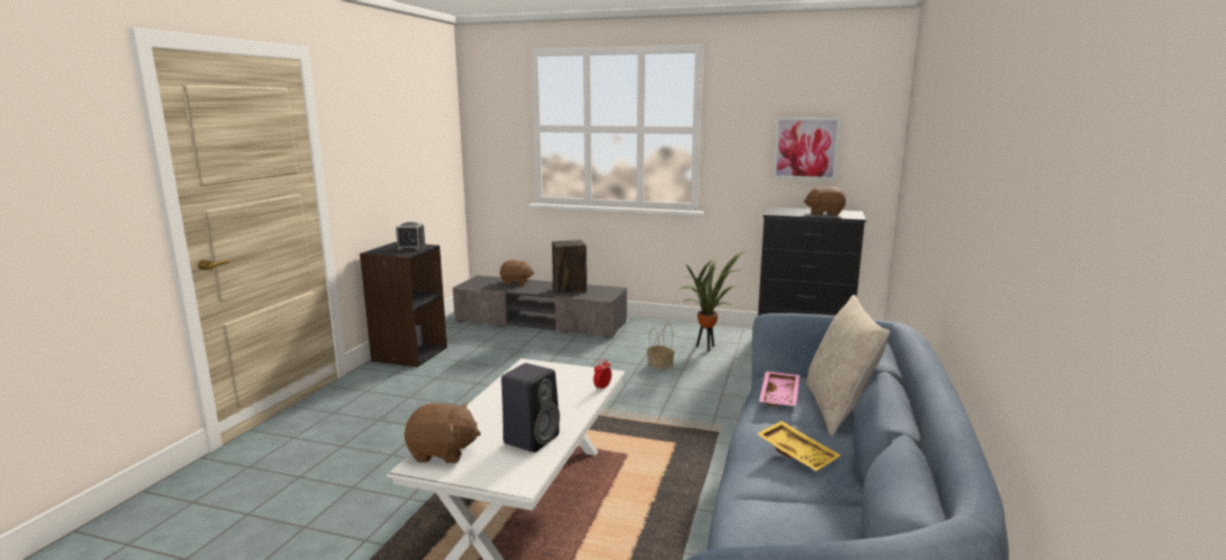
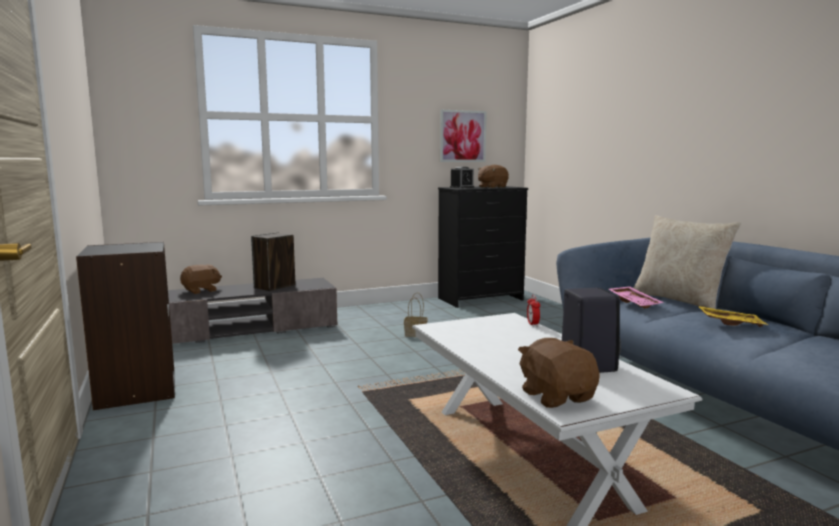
camera: 40 degrees left, 5 degrees down
alarm clock [396,222,427,250] -> alarm clock moved to [450,167,474,188]
brown plush toy [404,402,481,463] -> brown plush toy turned 75 degrees counterclockwise [518,338,600,408]
potted plant [681,251,745,352] -> none

